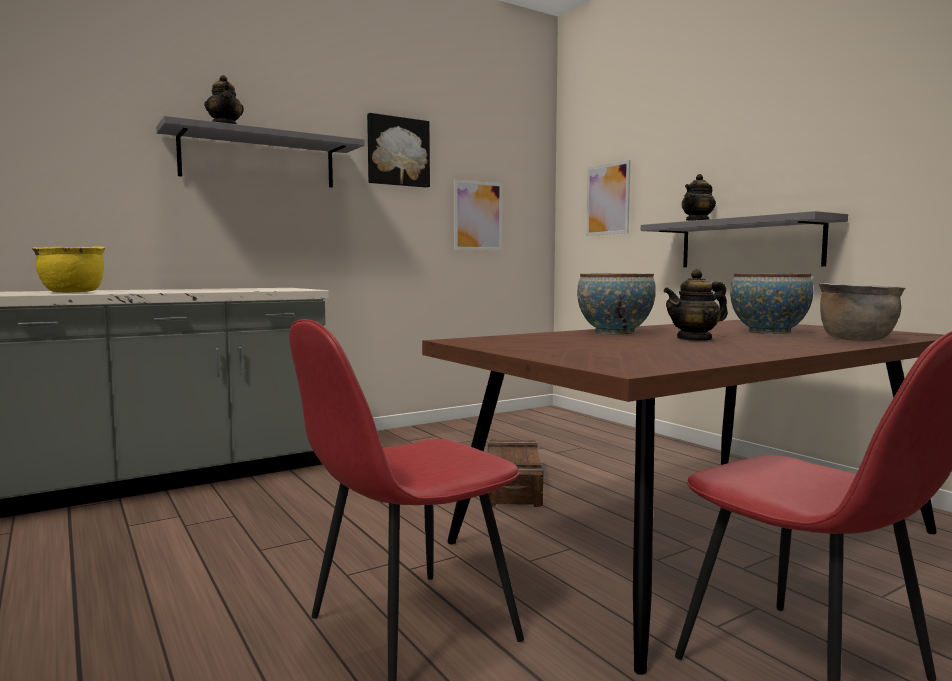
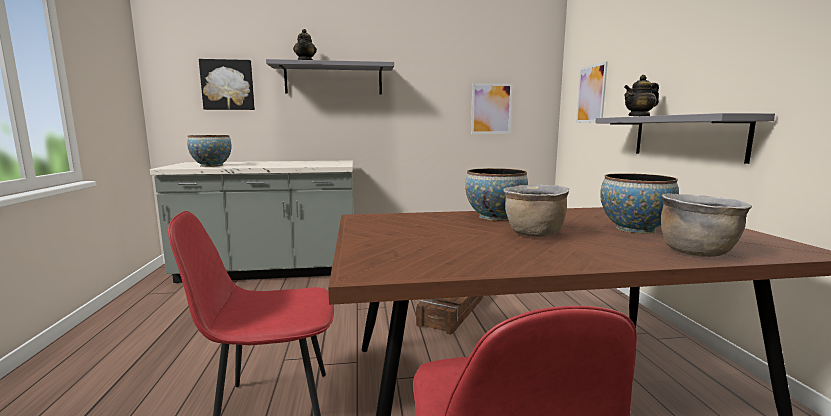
camera: 25 degrees right, 5 degrees up
yellow cooking pot [32,246,105,293] -> bowl [187,135,232,167]
picture [367,113,430,188] -> picture moved to [199,59,255,110]
teapot [664,269,728,341] -> brown cooking pot [503,185,569,237]

